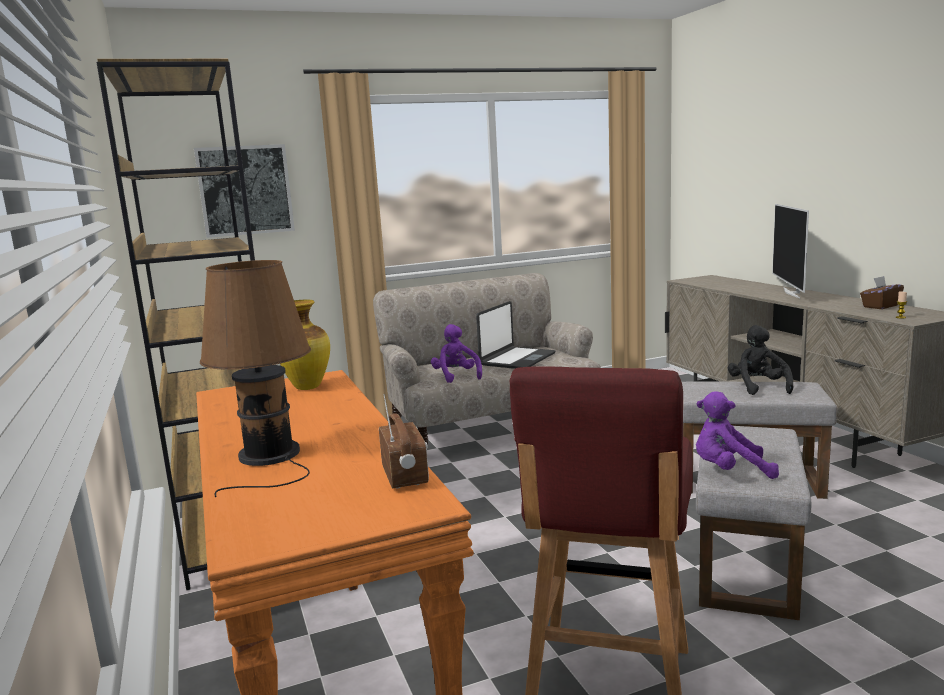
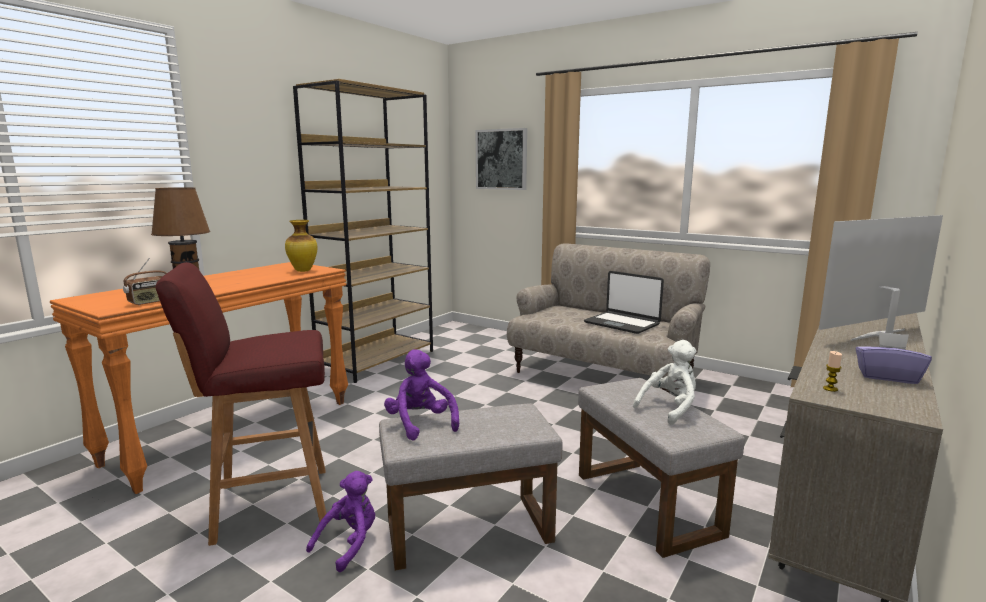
camera: 55 degrees right, 0 degrees up
purple plush toy [431,324,482,383] -> purple plush toy moved to [306,471,375,572]
laptop [476,301,555,369] -> laptop turned 45 degrees clockwise [584,271,664,334]
black plush toy [728,325,793,395] -> white plush toy [633,340,696,425]
brown tissue box [860,276,904,309] -> purple tissue box [855,331,932,384]

